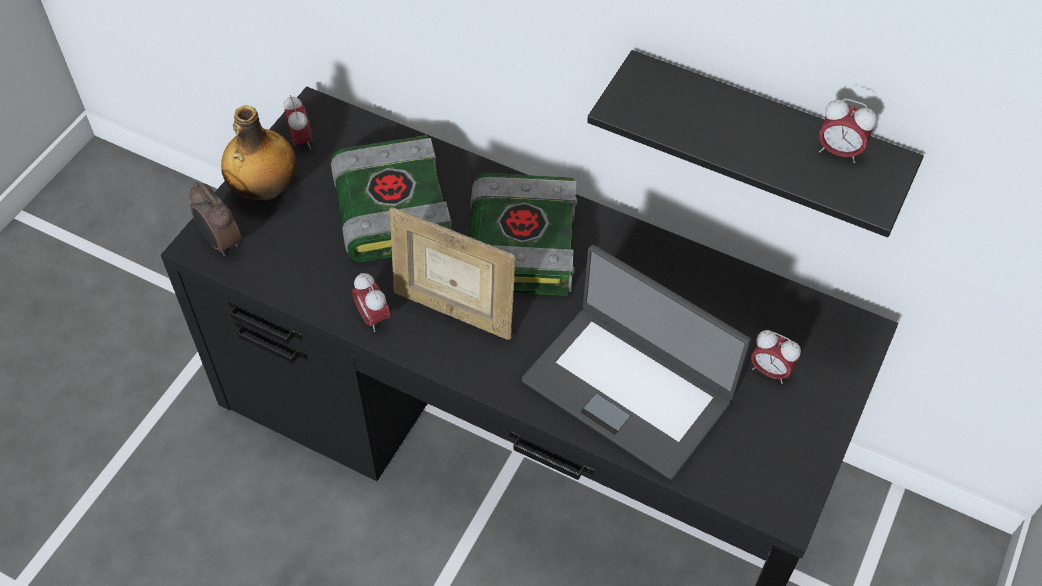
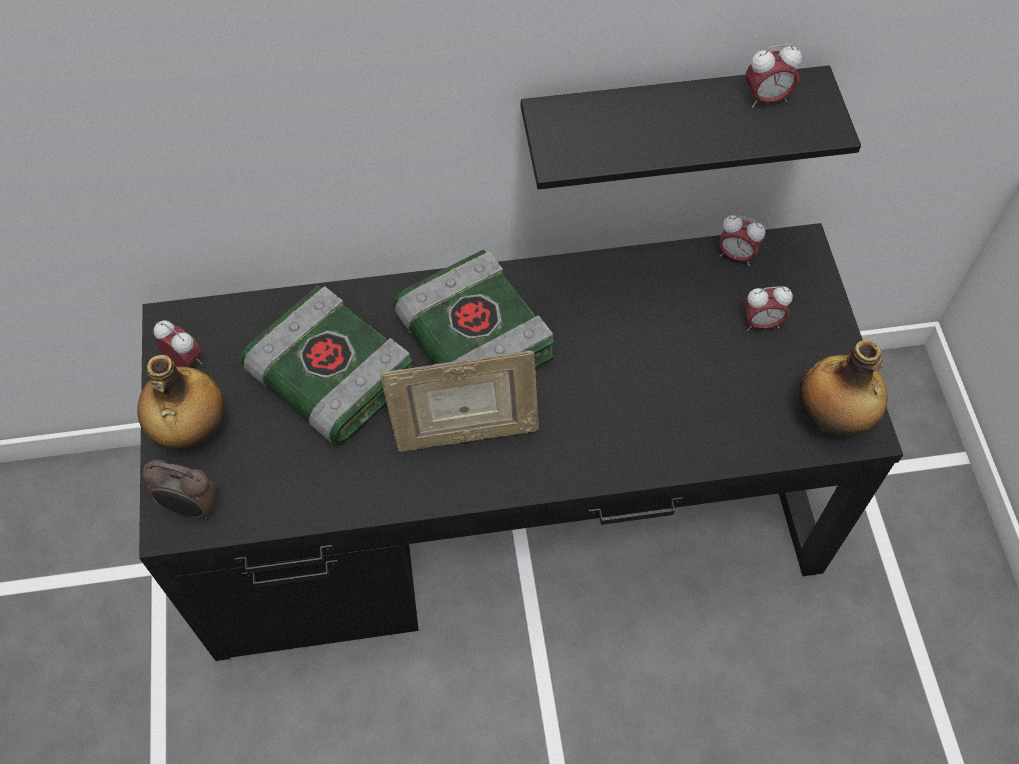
camera: 35 degrees left, 5 degrees up
alarm clock [352,273,390,332] -> alarm clock moved to [718,215,766,266]
laptop [522,245,751,480] -> none
none -> bottle [799,340,888,436]

